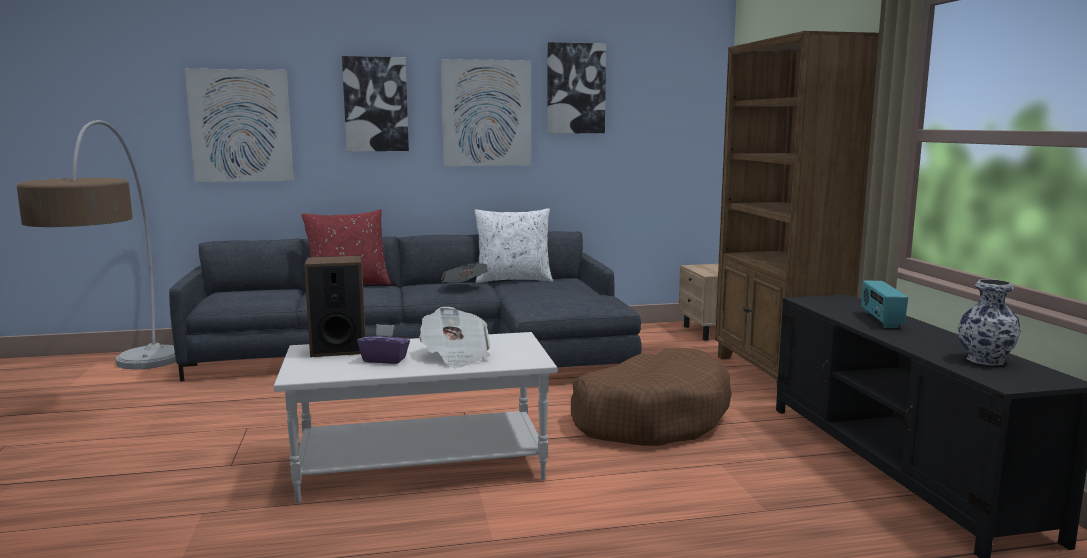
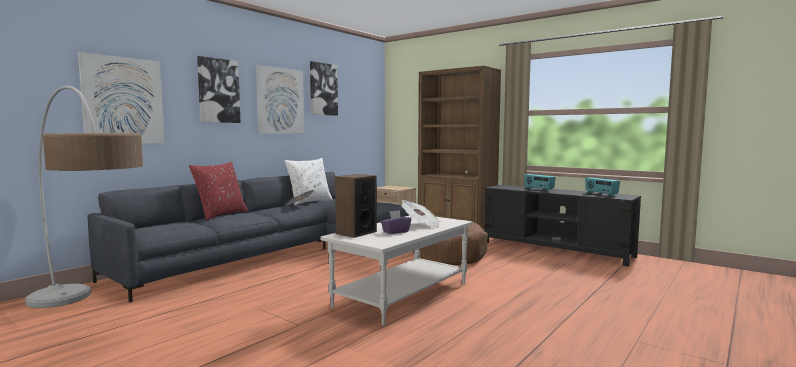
camera: 40 degrees left, 5 degrees down
vase [958,279,1021,366] -> radio [585,177,620,196]

